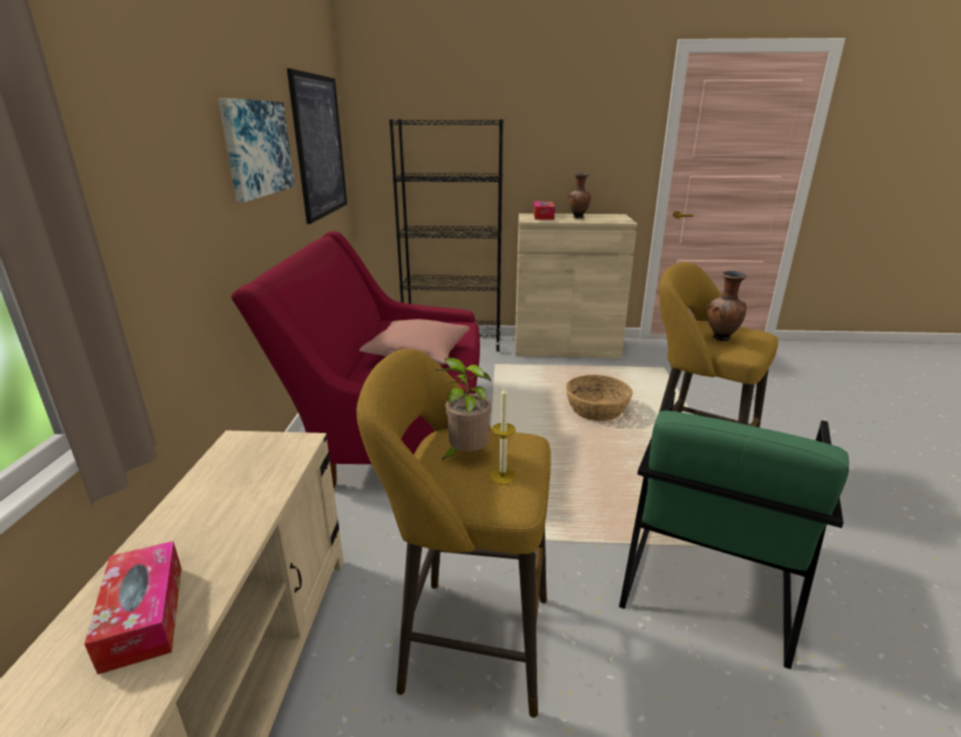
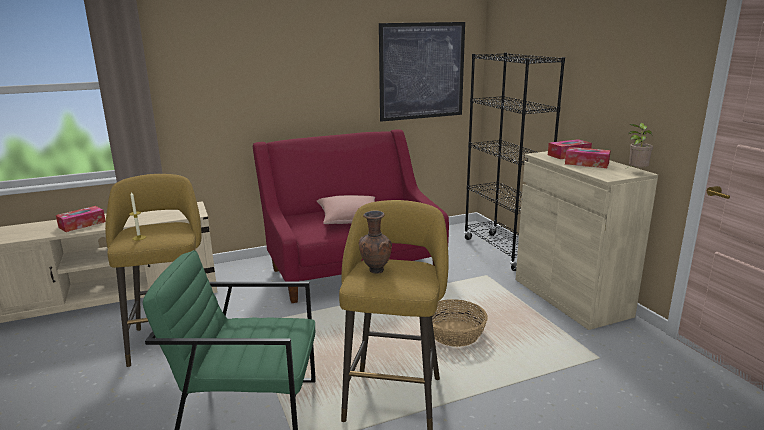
camera: 65 degrees right, 5 degrees down
picture [218,98,295,202] -> none
potted plant [437,358,491,461] -> potted plant moved to [627,123,653,168]
brown vase [567,173,591,219] -> tissue box [565,147,611,168]

